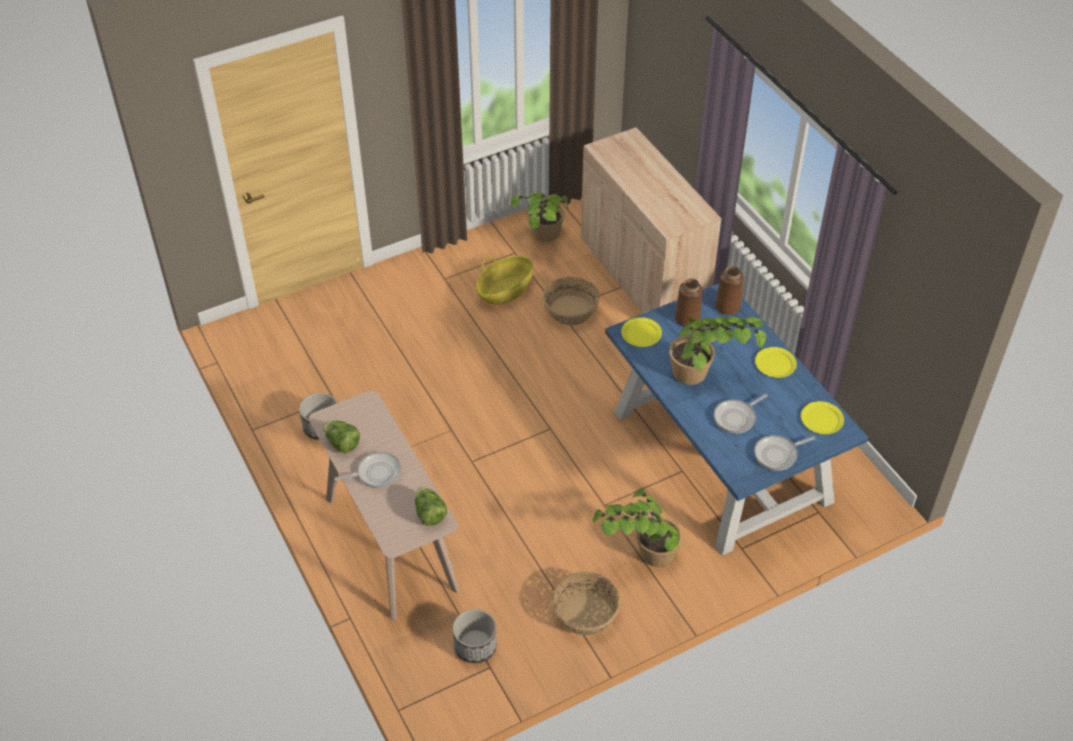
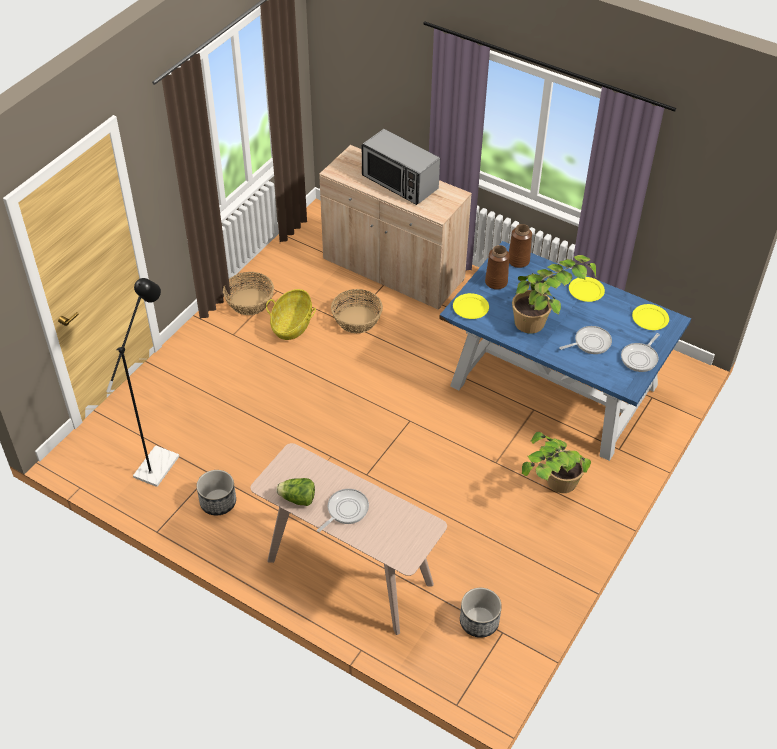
camera: 30 degrees left, 0 degrees up
lettuce [415,487,447,526] -> none
potted plant [510,192,568,242] -> none
basket [552,572,621,635] -> basket moved to [223,272,274,315]
frying pan [714,394,768,434] -> frying pan turned 135 degrees counterclockwise [559,326,612,354]
none -> black floor lamp [106,278,179,487]
none -> microwave [362,129,440,205]

